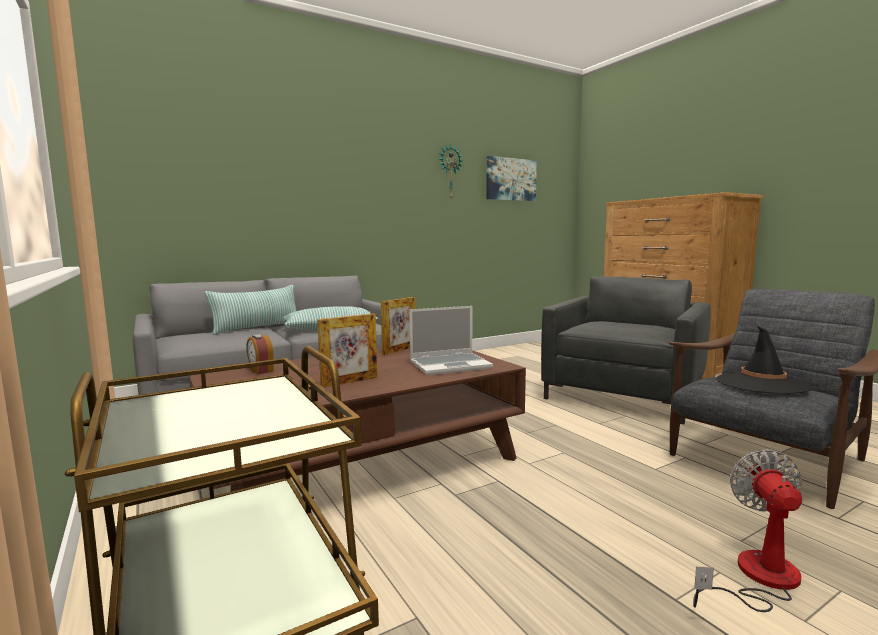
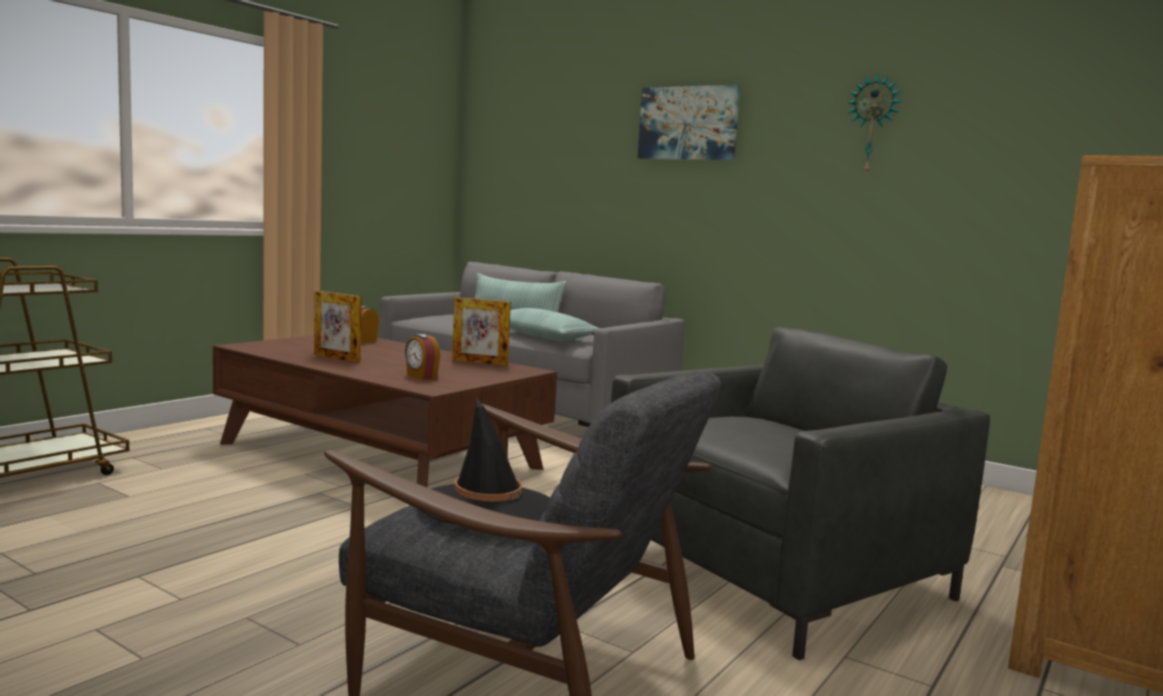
camera: 65 degrees right, 0 degrees up
laptop [409,306,493,375] -> alarm clock [405,334,440,380]
picture [486,156,537,201] -> picture moved to [638,85,740,161]
grey armchair [541,276,711,424] -> grey armchair turned 45 degrees counterclockwise [611,327,990,660]
fan [693,449,802,612] -> none

